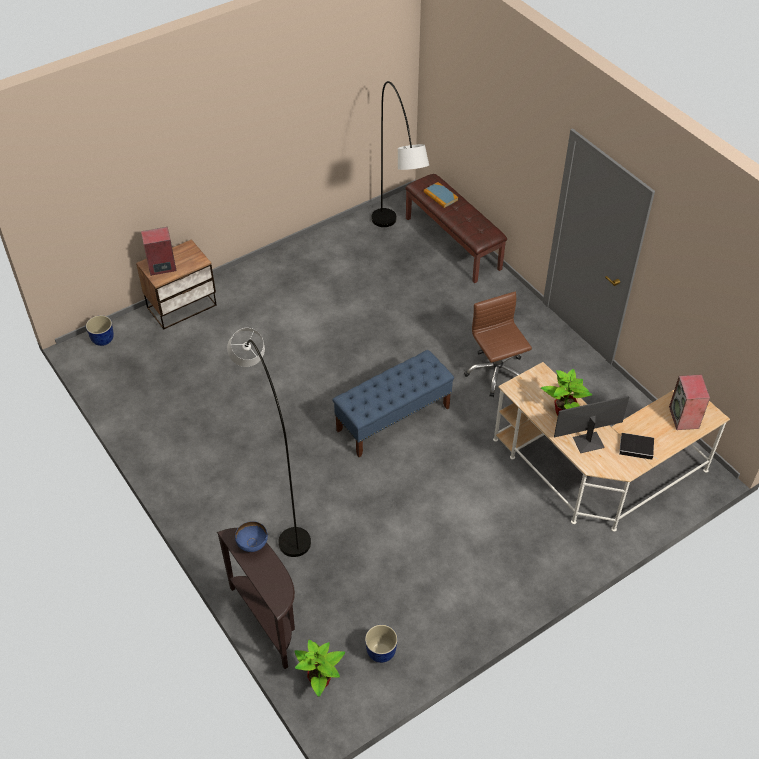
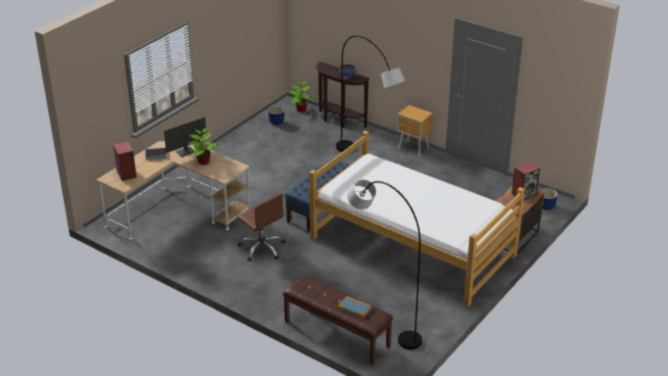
camera: 160 degrees right, 15 degrees down
none -> bed [309,131,525,307]
none -> brown nightstand [397,105,433,157]

